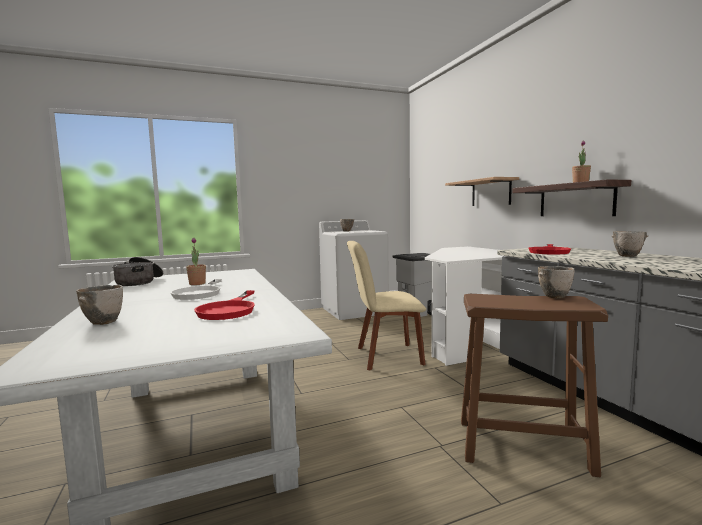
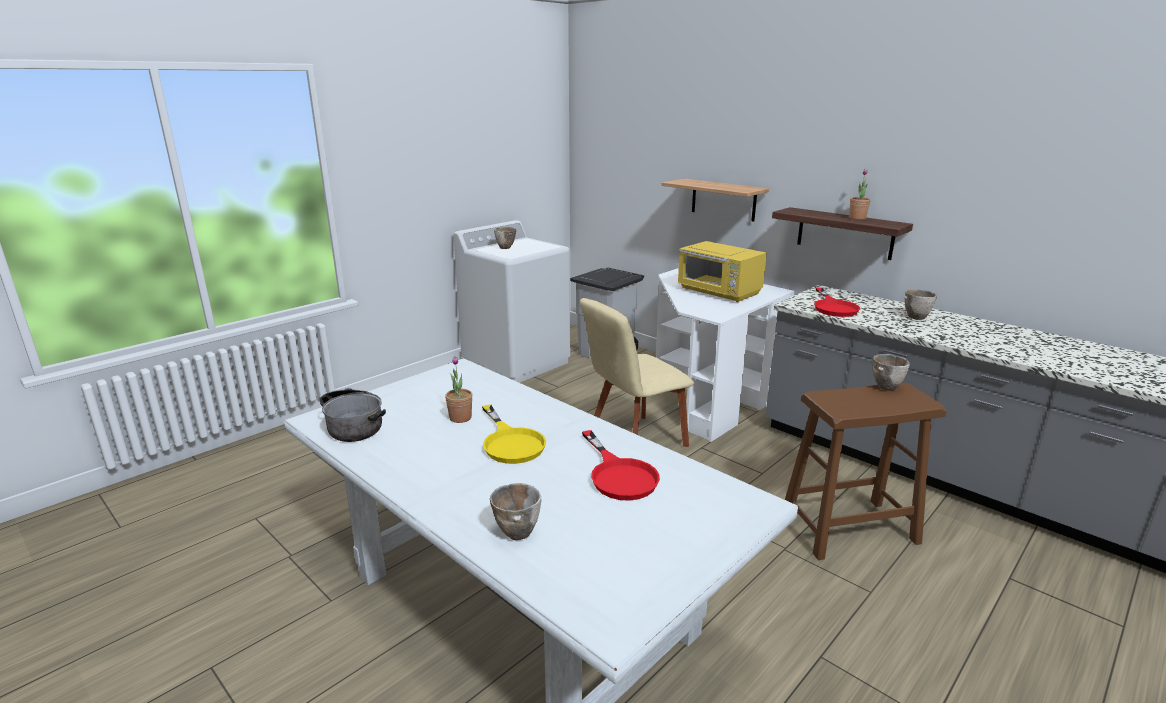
camera: 25 degrees left, 15 degrees up
white frying pan [170,279,222,300] -> yellow frying pan [482,405,546,464]
none -> yellow microwave [678,241,767,302]

